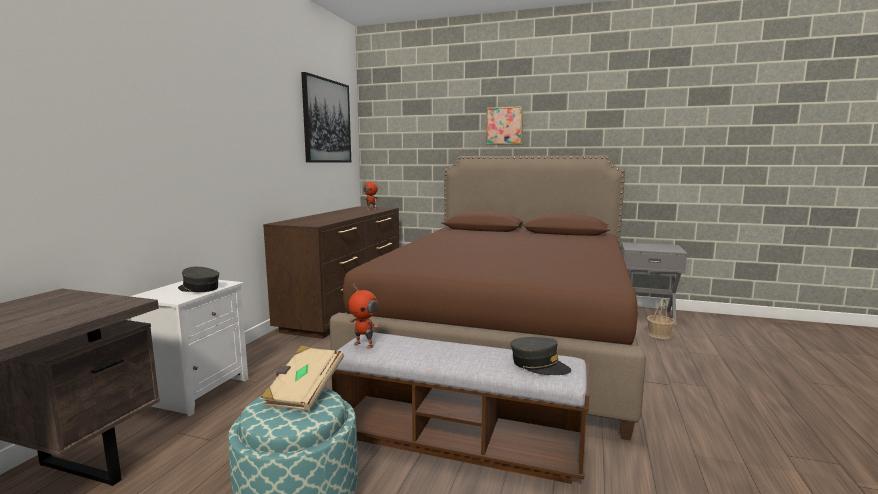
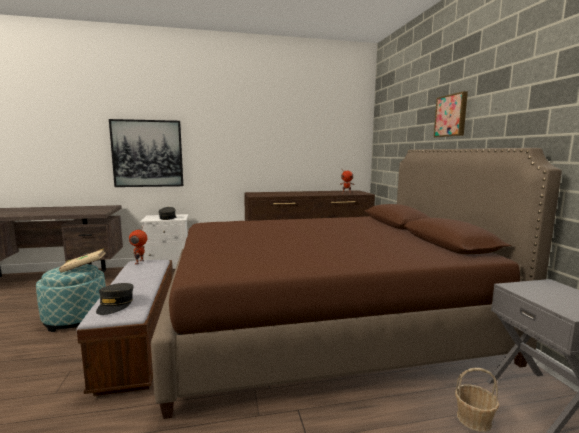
camera: 60 degrees right, 0 degrees up
picture [301,72,351,163] -> picture moved to [109,119,183,187]

